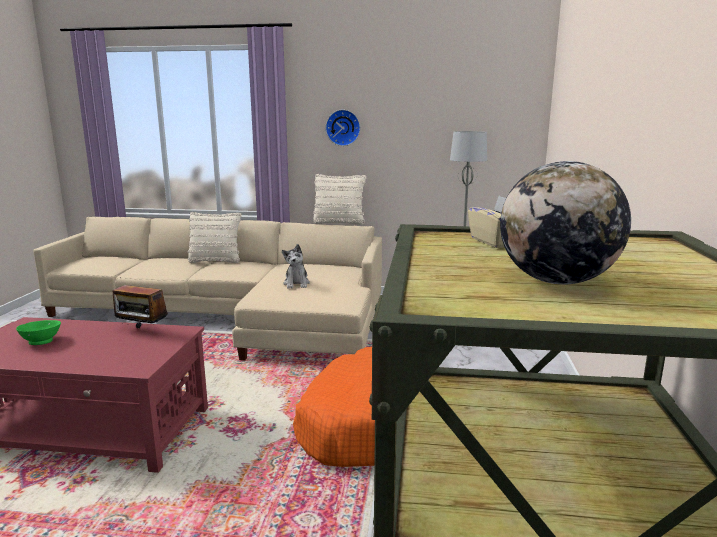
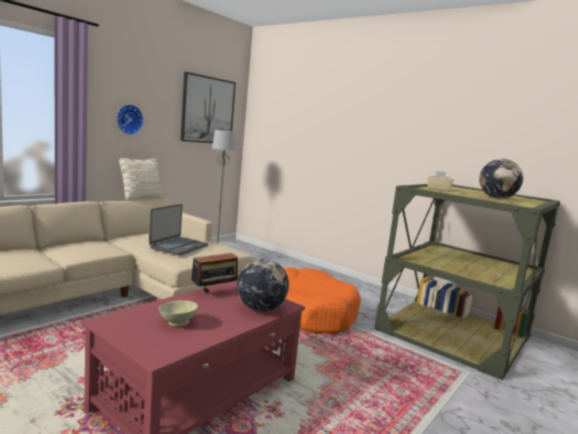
camera: 60 degrees left, 5 degrees down
green bowl [16,320,61,345] -> beige bowl [159,300,198,327]
beige pillow [188,212,242,263] -> none
plush toy [282,244,310,289] -> laptop [149,204,208,256]
none -> picture [180,72,236,143]
none -> globe [237,259,289,312]

